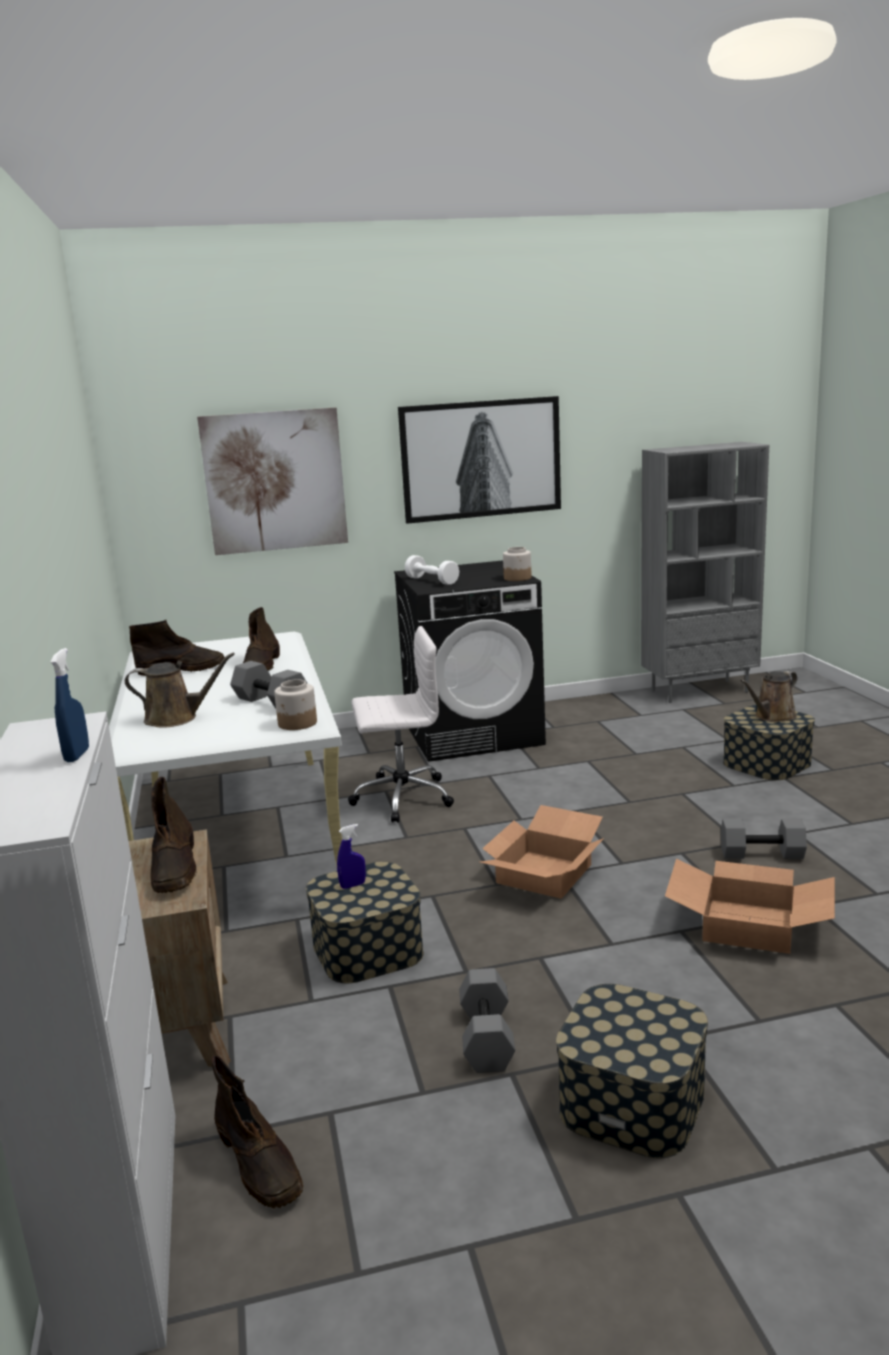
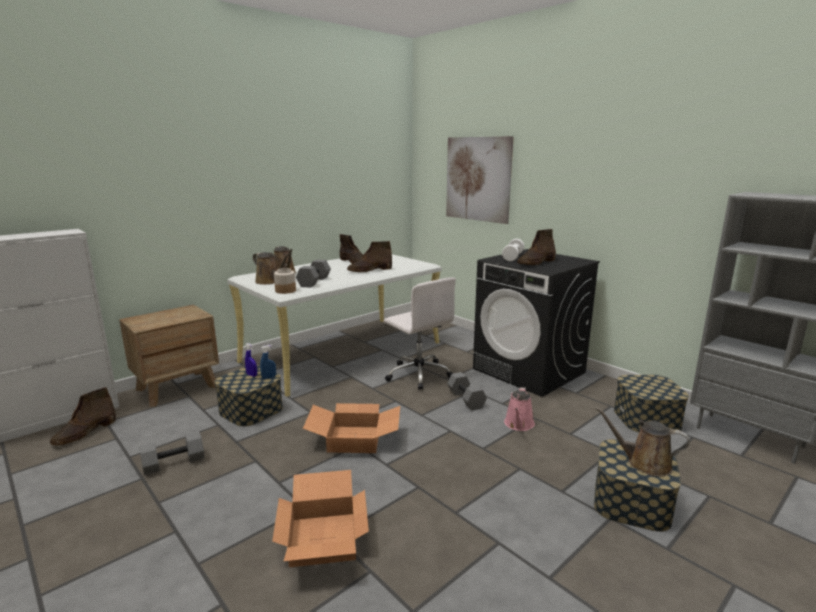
camera: 60 degrees right, 0 degrees up
blue spray bottle [51,648,89,762] -> blue spray bottle moved to [260,345,276,379]
brown boot [150,777,197,893] -> brown boot moved to [517,229,556,265]
picture [398,396,561,524] -> none
jar [503,547,532,581] -> none
storage box [556,984,708,1158] -> storage box moved to [614,375,689,433]
grey dumbbell [721,819,807,859] -> grey dumbbell moved to [447,372,487,410]
none -> brown watering can [253,252,290,285]
none -> pink watering can [504,387,535,431]

